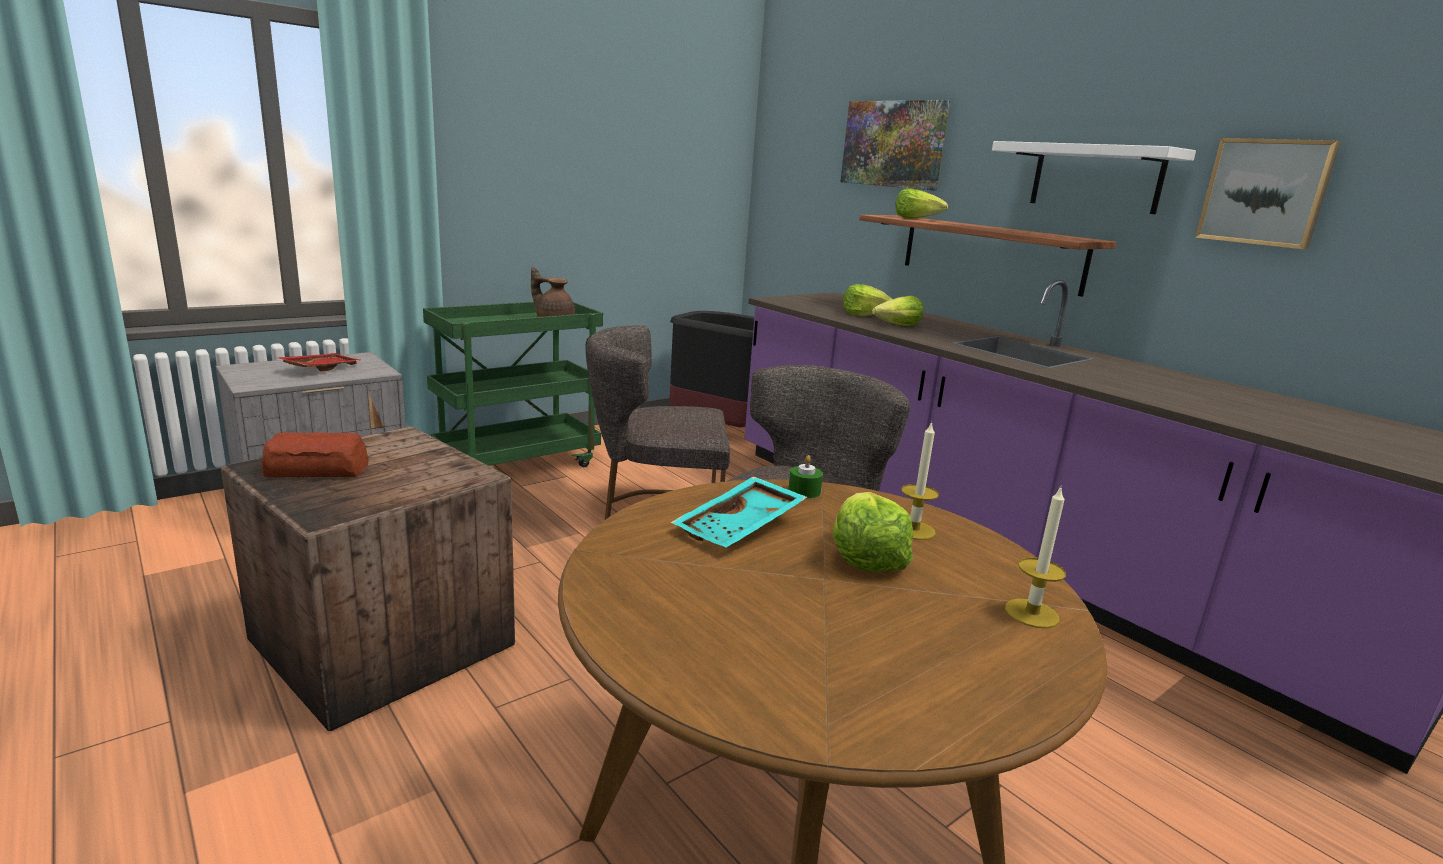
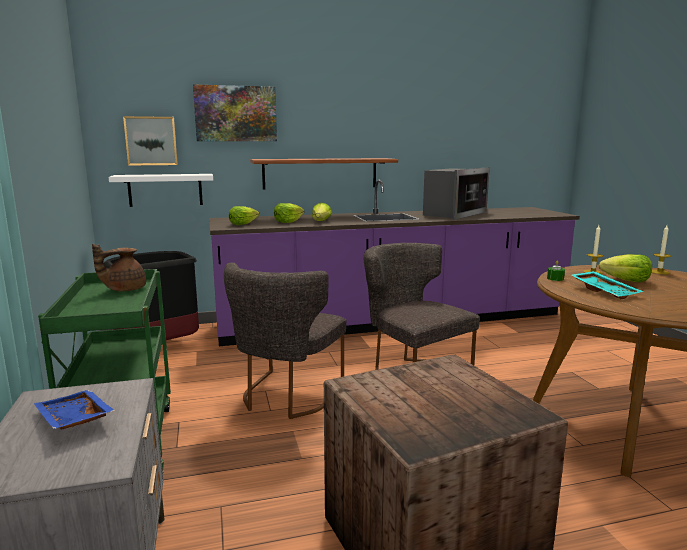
camera: 65 degrees left, 5 degrees down
bread [261,432,368,477] -> none
red tray [275,353,363,371] -> blue tray [34,390,115,430]
lettuce [895,188,948,218] -> lettuce moved to [229,206,260,225]
white shelf [992,141,1196,214] -> white shelf moved to [109,174,213,207]
picture [1195,138,1341,249] -> picture moved to [123,116,178,166]
none -> microwave [423,167,490,220]

